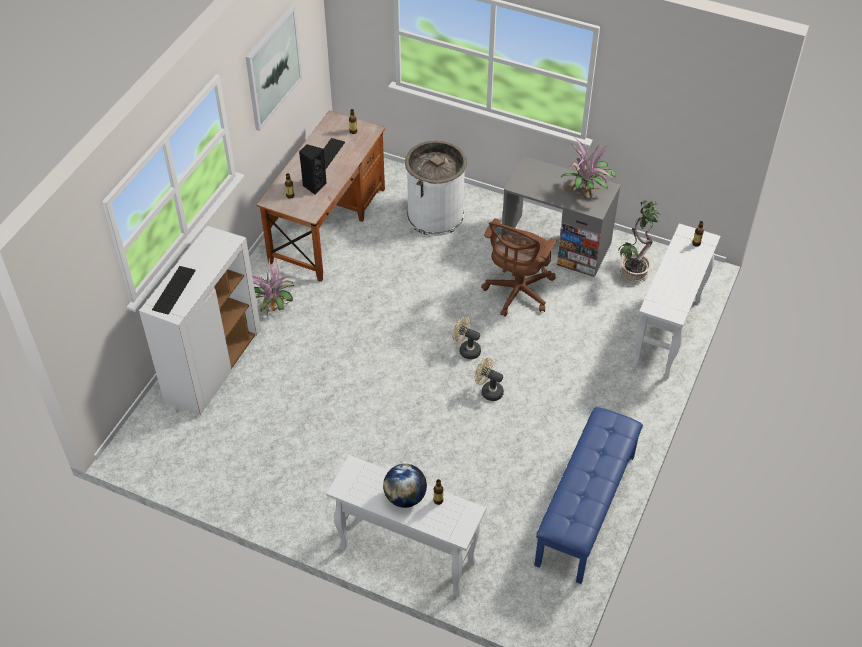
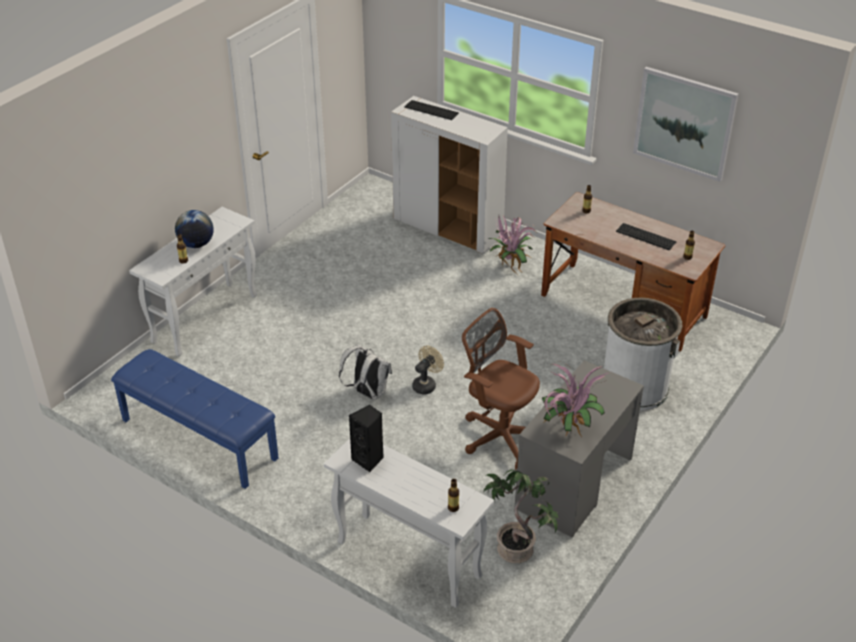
camera: 100 degrees right, 10 degrees down
black speaker [299,144,327,194] -> black speaker moved to [349,405,384,472]
beige fan [475,357,504,401] -> white backpack [339,344,392,400]

